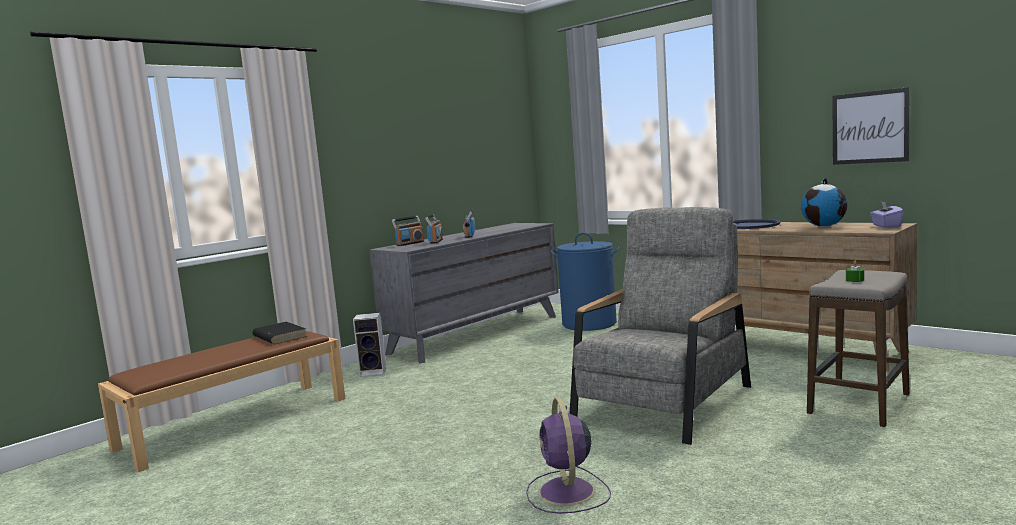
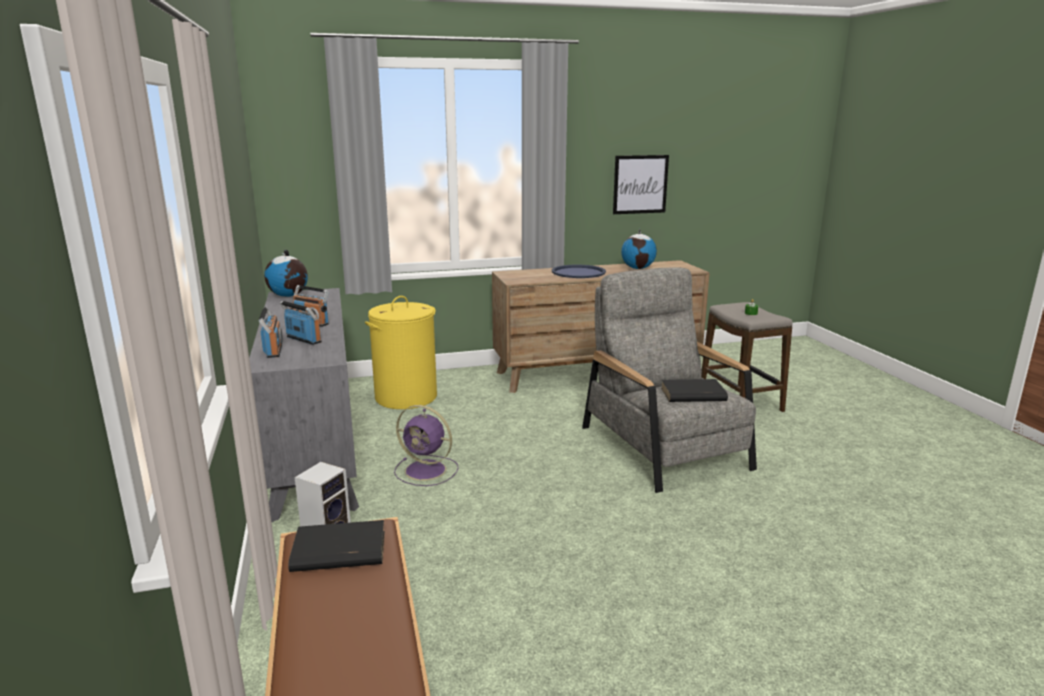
camera: 60 degrees left, 10 degrees up
purple fan [526,398,611,514] -> purple fan moved to [394,405,458,486]
blue laundry basket [551,232,620,331] -> yellow laundry basket [365,296,437,409]
purple tissue box [870,201,904,228] -> none
none -> globe [264,250,308,297]
none -> black book [661,379,728,402]

